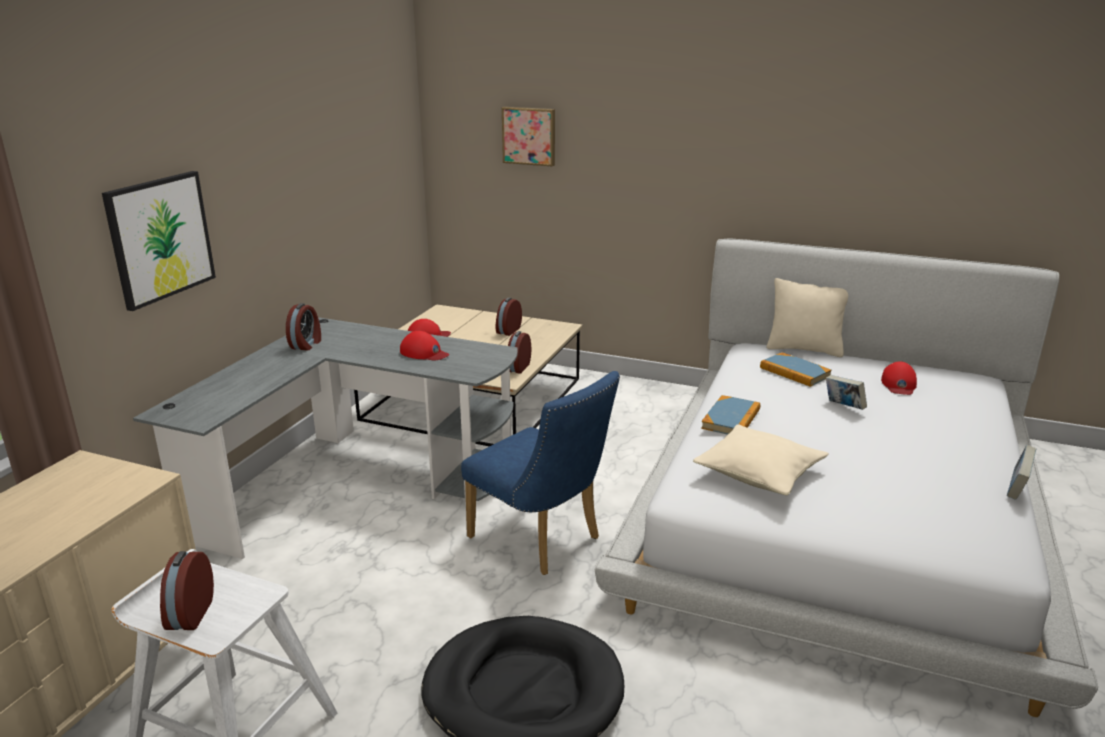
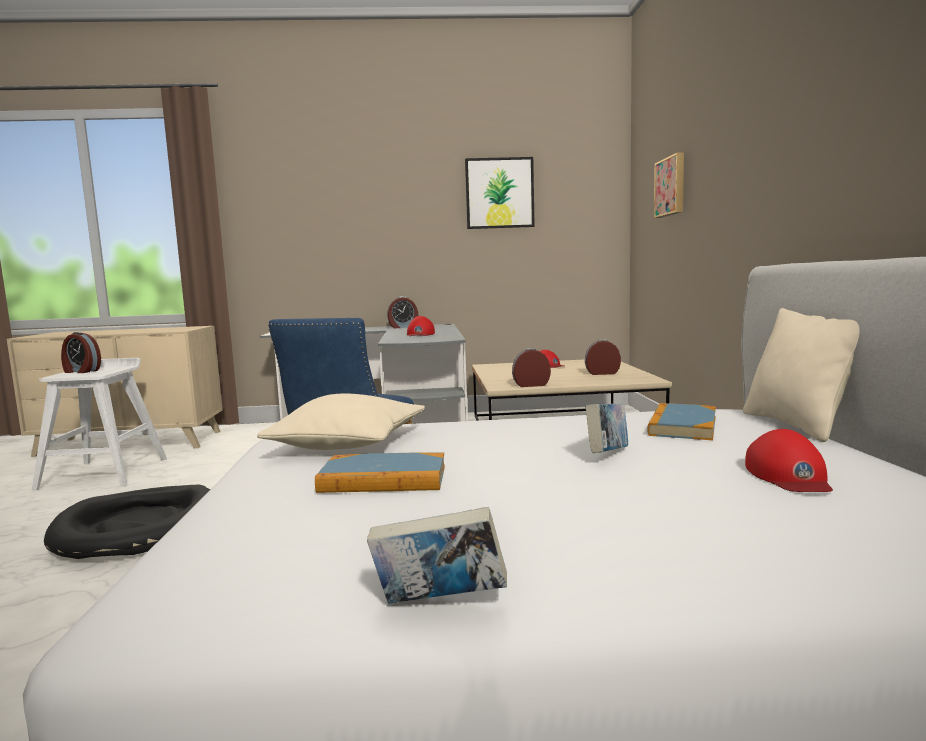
camera: 65 degrees right, 15 degrees down
picture [102,171,216,311] -> picture moved to [465,157,535,229]
alarm clock [160,551,214,630] -> alarm clock turned 135 degrees counterclockwise [61,332,101,373]
book [701,395,760,435] -> book moved to [315,452,445,493]
red cap [881,361,917,395] -> red cap turned 75 degrees counterclockwise [745,429,833,492]

